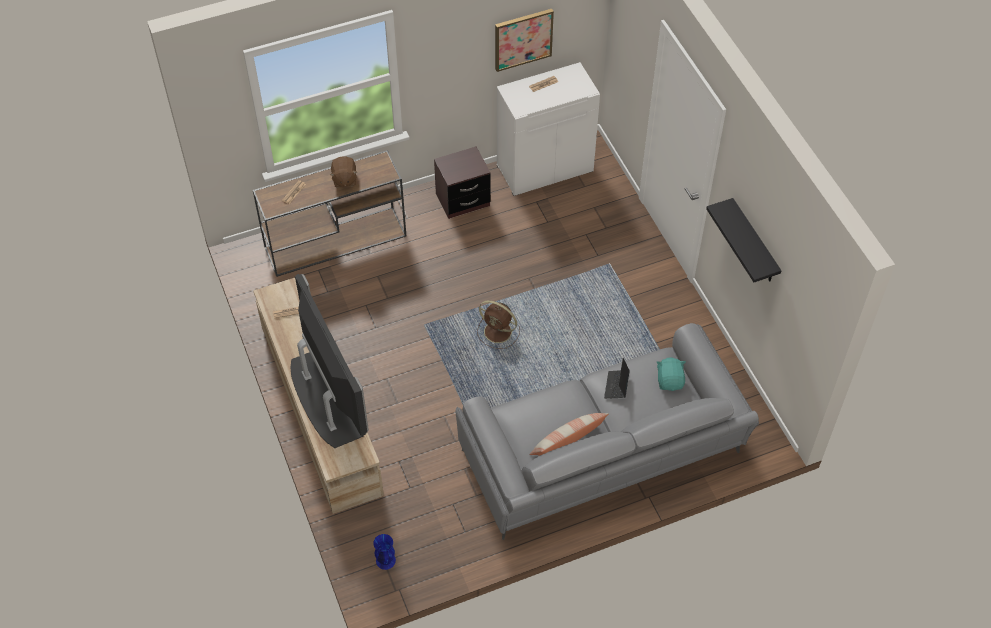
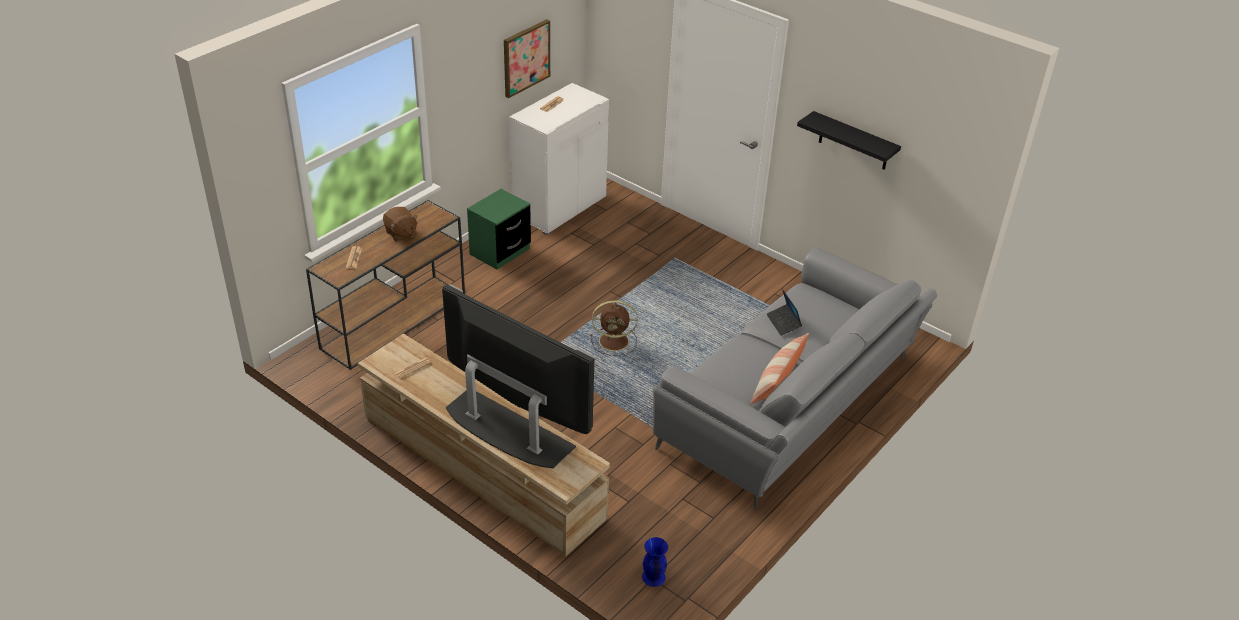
camera: 30 degrees left, 15 degrees down
brown nightstand [434,147,491,219] -> green nightstand [467,189,531,269]
turquoise plush toy [657,357,686,391] -> none

